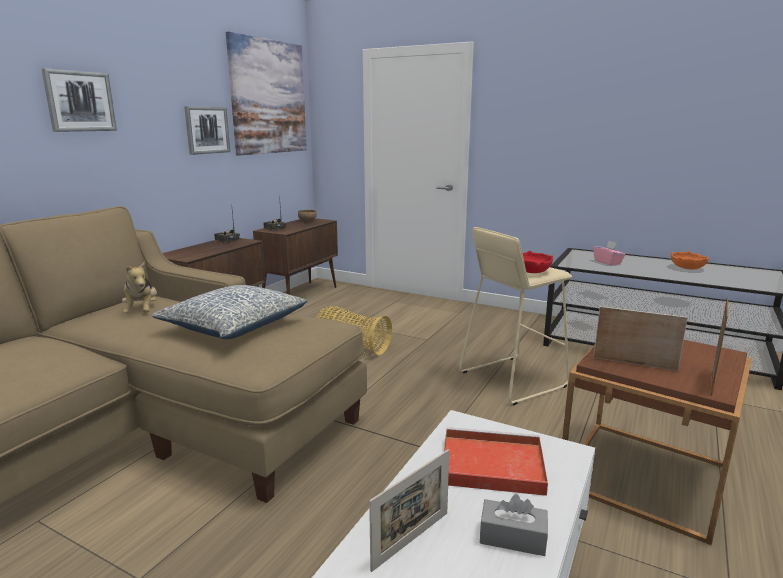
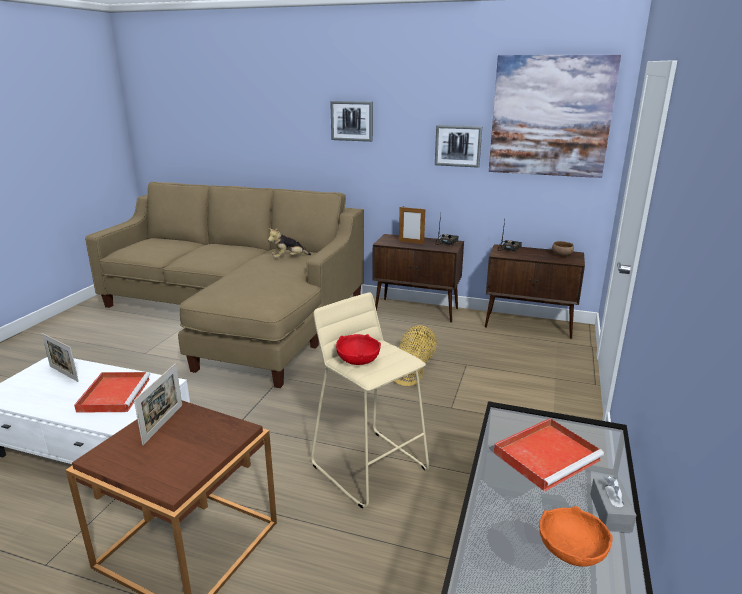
camera: 80 degrees right, 5 degrees up
pillow [152,285,308,339] -> none
grey tissue box [480,494,548,556] -> grey tissue box moved to [590,476,636,533]
pink tissue box [593,241,625,266] -> red tray [494,418,604,492]
picture frame [710,298,728,396] -> picture frame moved to [399,207,425,244]

